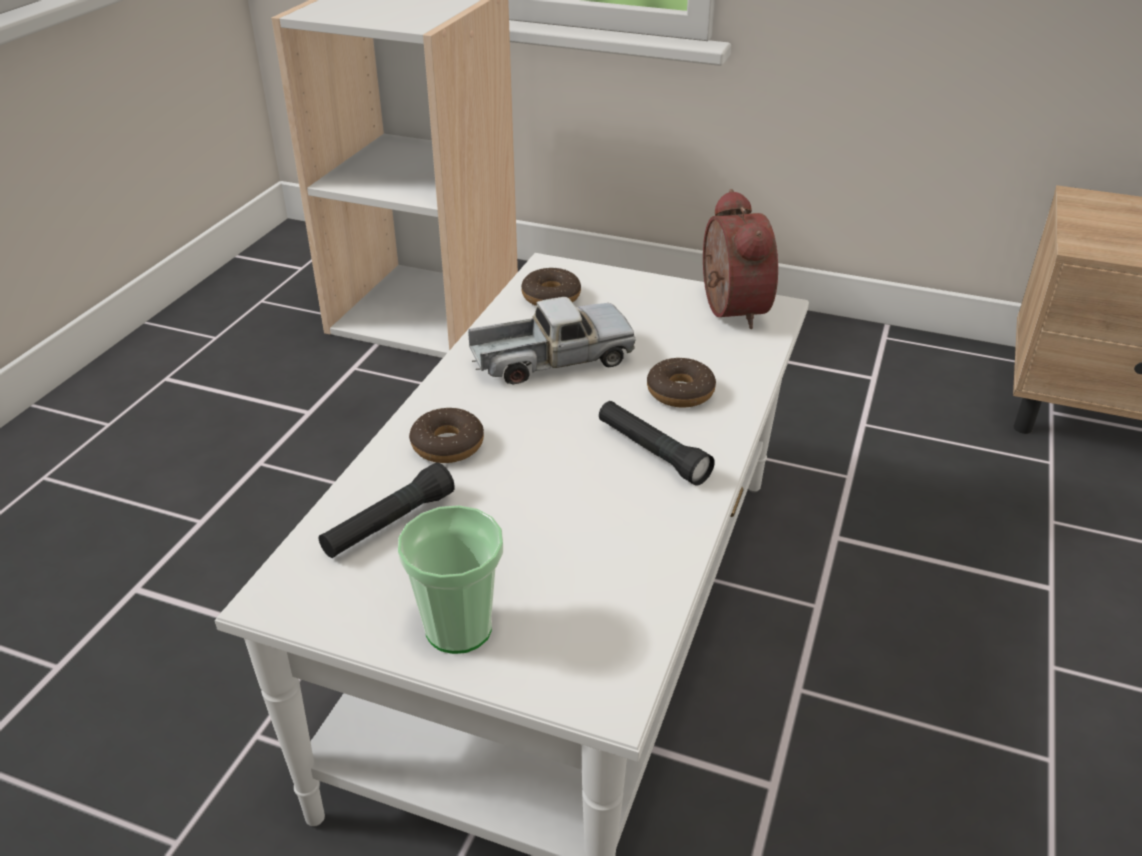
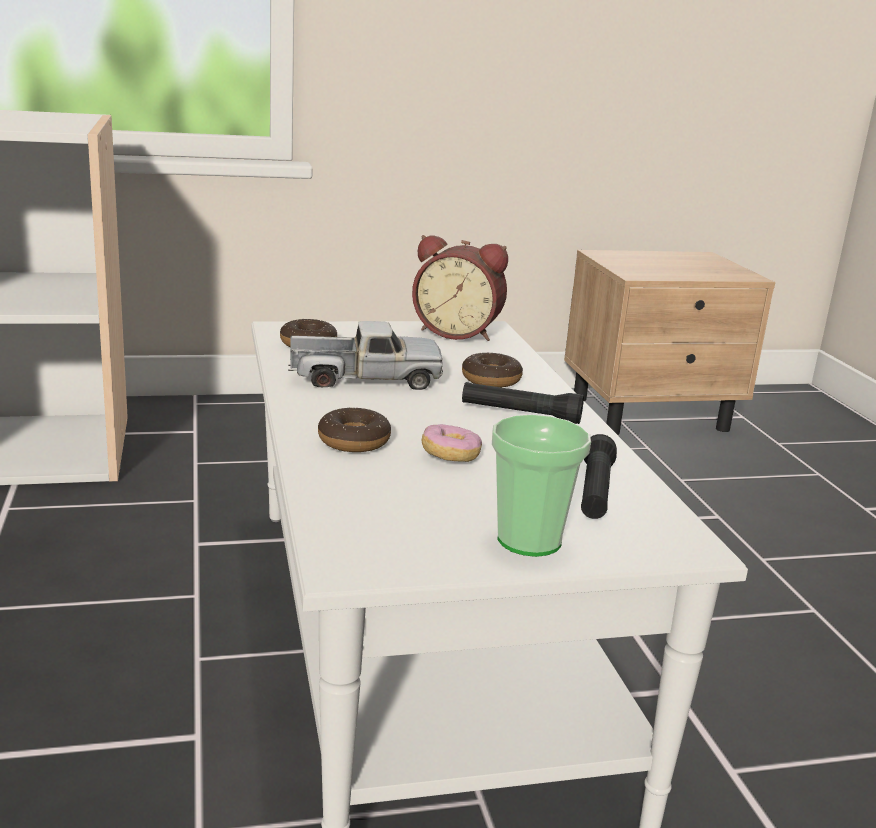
camera: 35 degrees left, 15 degrees down
black flashlight [319,462,455,558] -> black flashlight moved to [581,434,617,519]
toy truck [468,297,636,385] -> toy truck turned 45 degrees clockwise [288,321,443,390]
alarm clock [703,189,778,329] -> alarm clock turned 150 degrees clockwise [412,235,508,341]
none -> donut [422,424,482,462]

